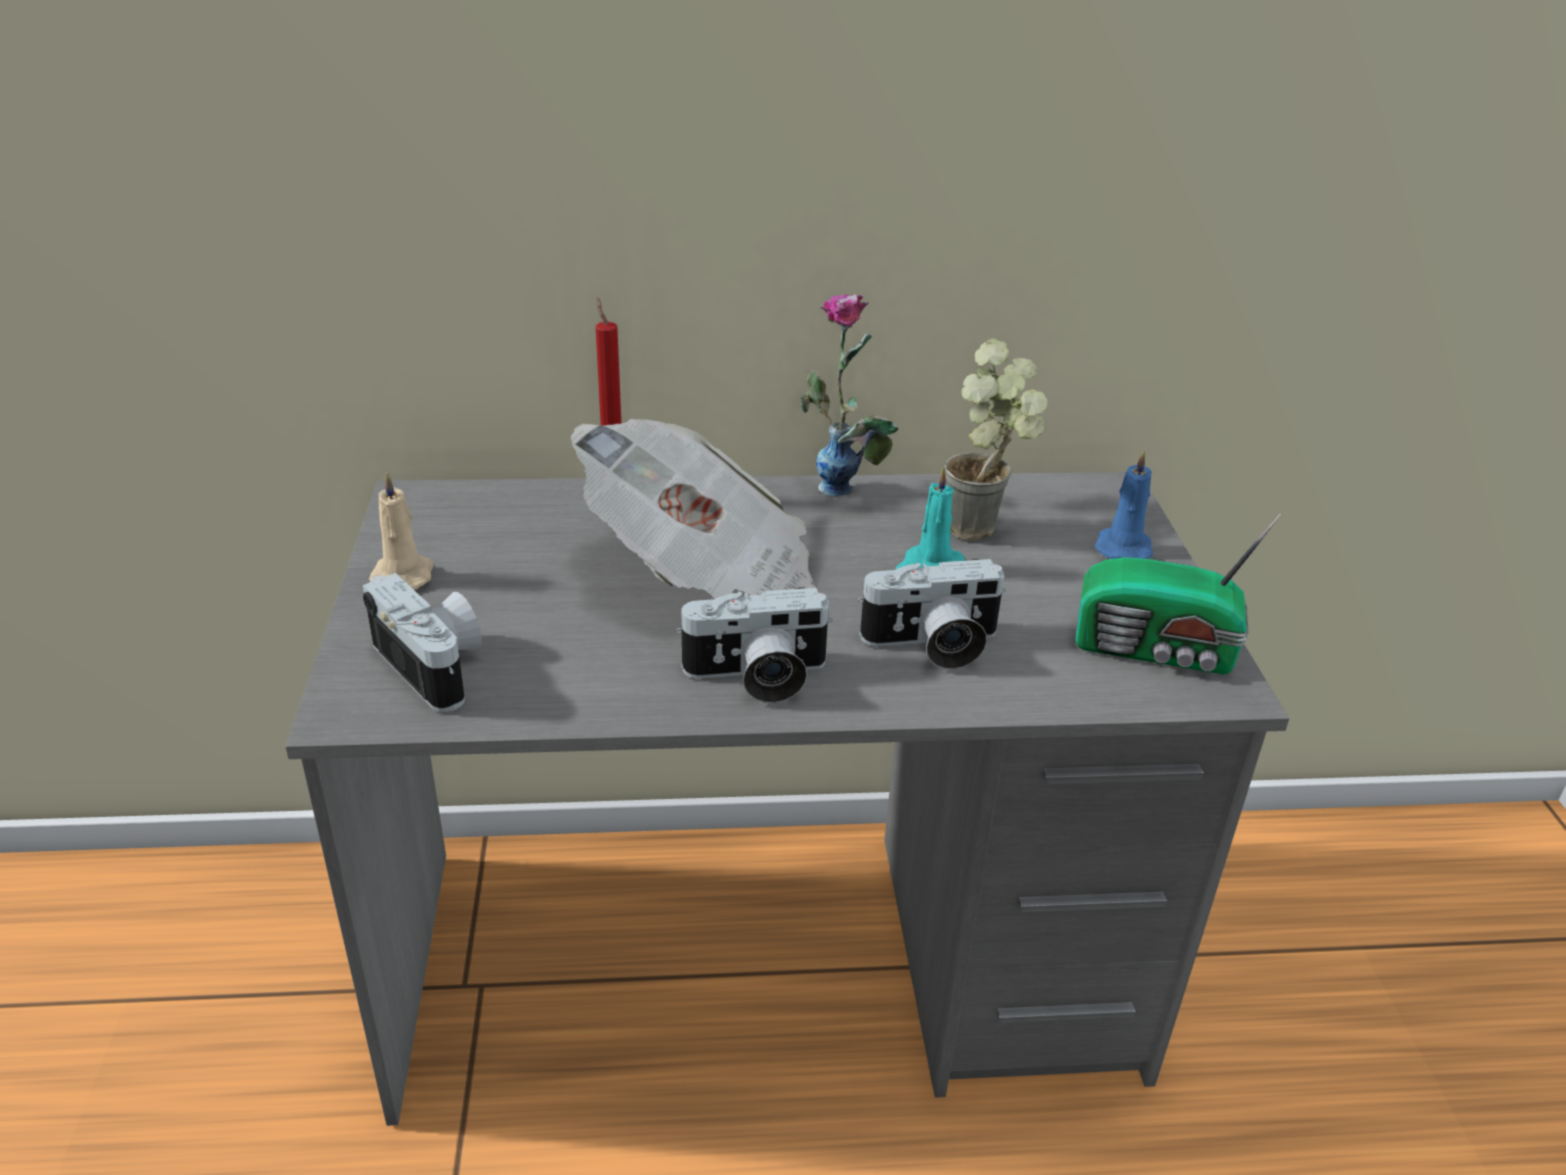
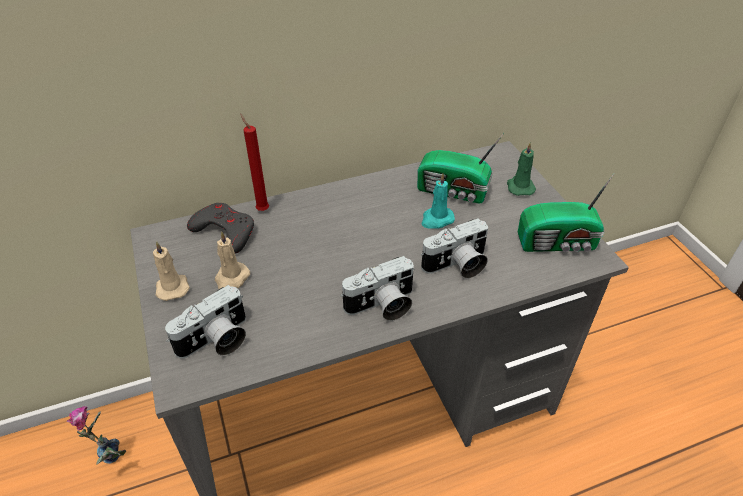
camera: 15 degrees left, 10 degrees up
camera [363,573,482,712] -> camera turned 105 degrees clockwise [165,285,246,358]
newspaper [571,419,816,599] -> none
vase [801,295,898,497] -> vase moved to [66,406,126,465]
potted plant [944,338,1048,540] -> radio [417,133,504,203]
blue candle [1095,449,1153,559] -> green candle [507,142,536,196]
none -> grey game controller [187,203,254,253]
none -> beige candle [215,231,250,289]

